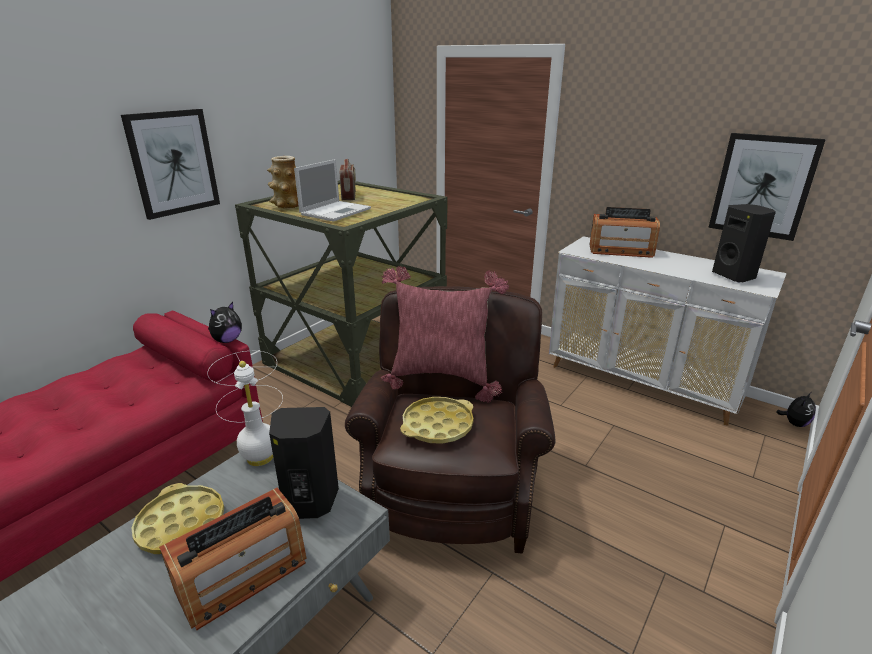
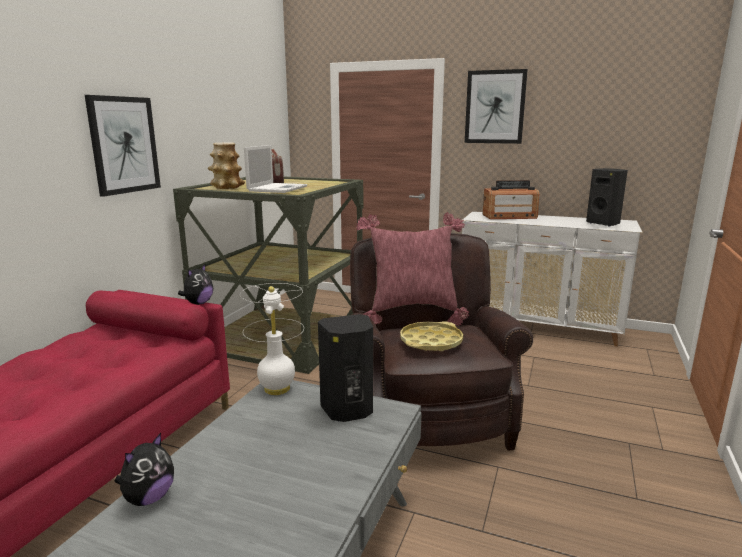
camera: 15 degrees left, 10 degrees down
yellow tray [131,483,224,554] -> none
radio [159,488,307,630] -> none
picture [708,133,826,241] -> picture moved to [465,69,528,144]
plush toy [776,392,816,427] -> plush toy moved to [114,433,174,506]

